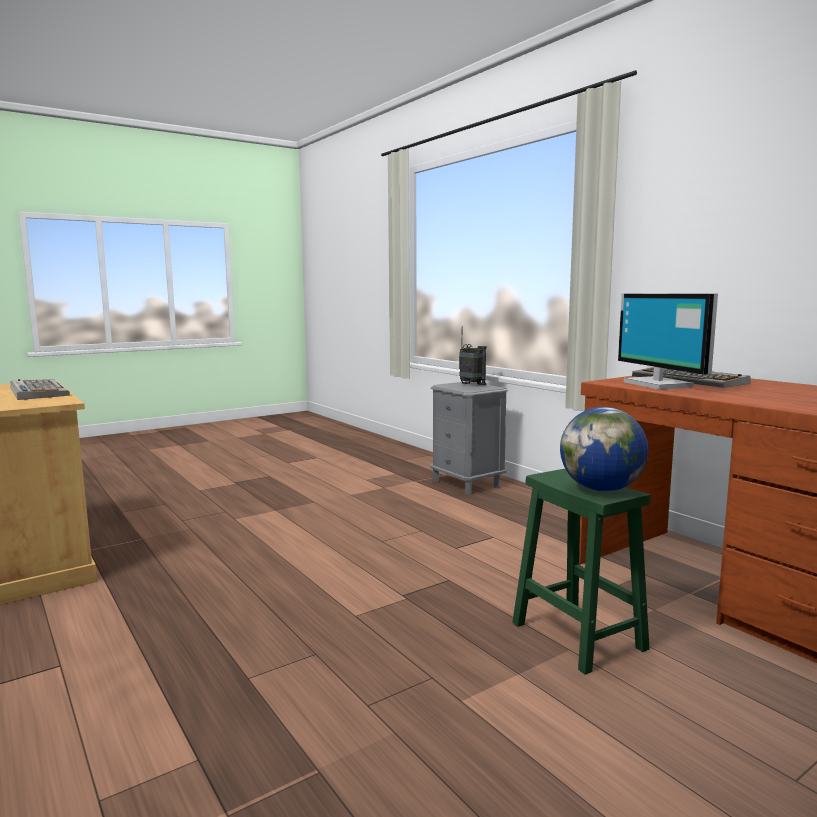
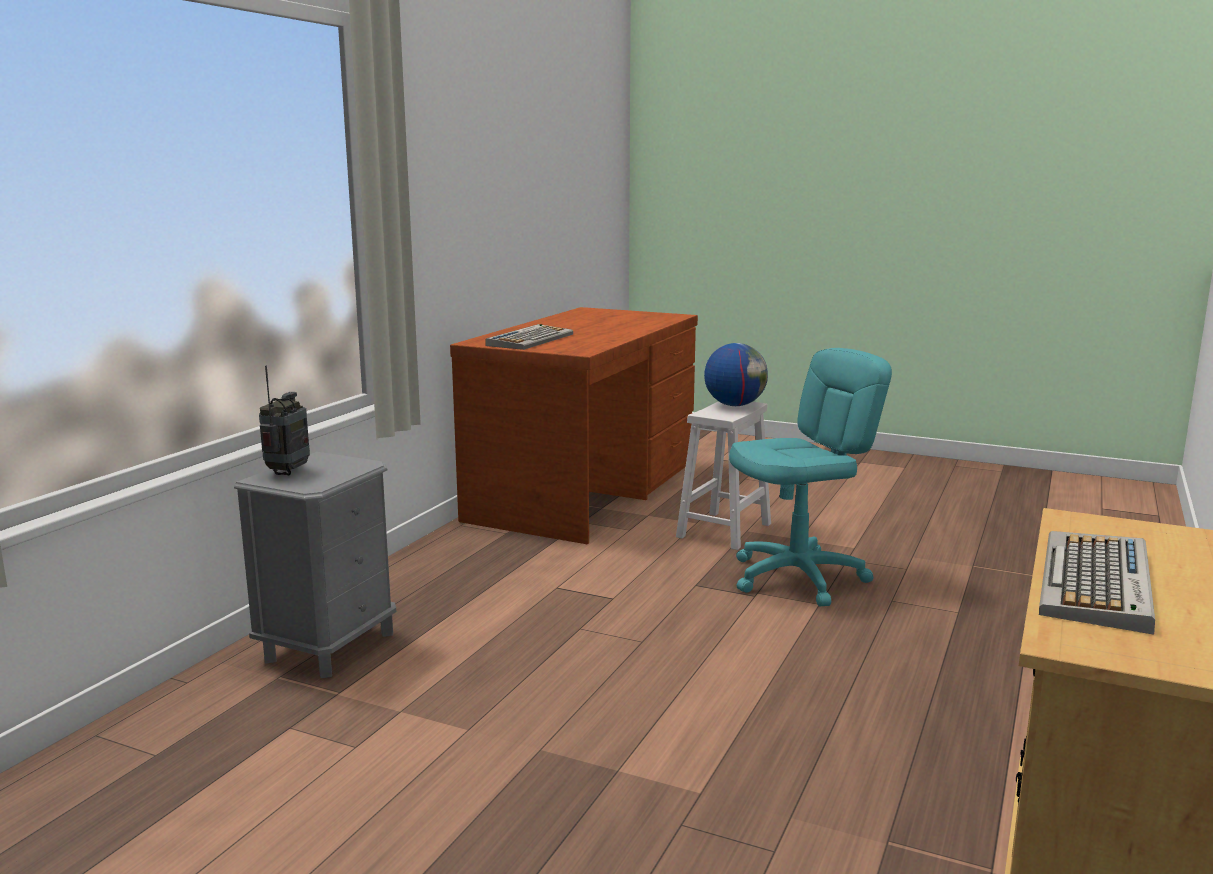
camera: 120 degrees left, 5 degrees up
green stool [512,469,650,674] -> white stool [676,401,771,550]
monitor [618,294,718,390] -> none
none -> turquoise office chair [729,348,892,606]

